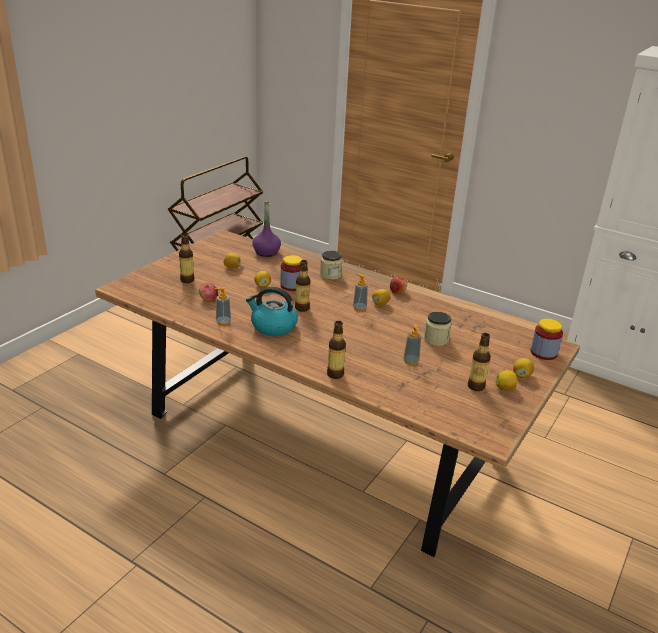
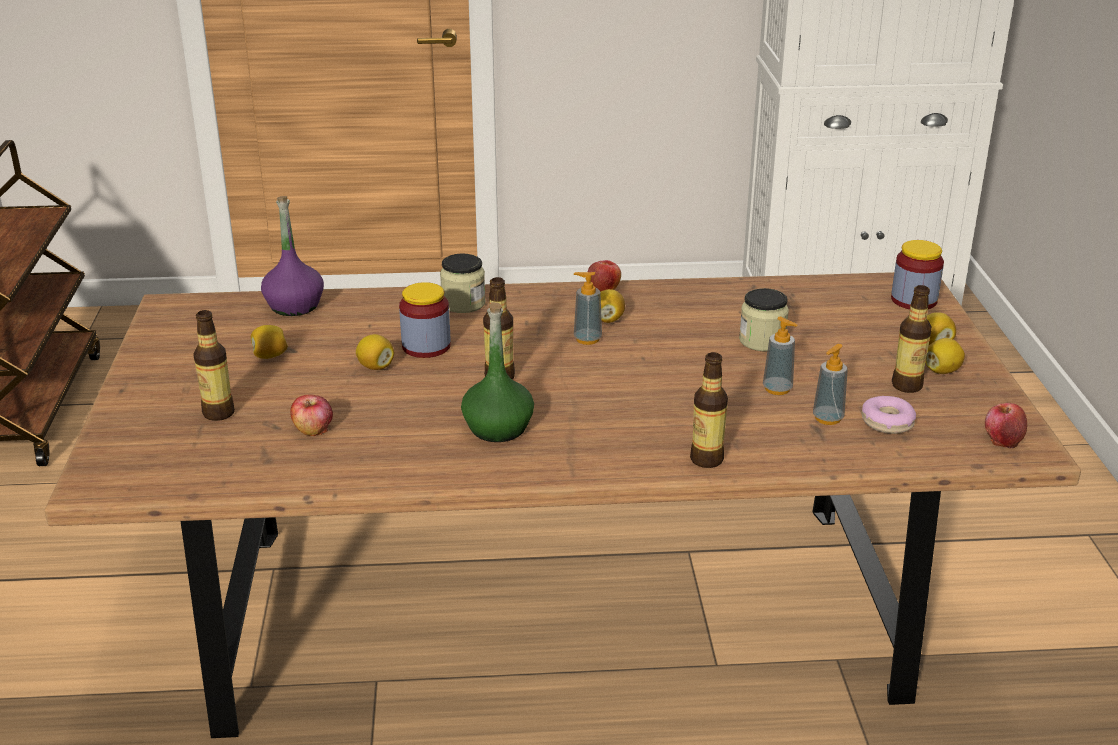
camera: 35 degrees left, 0 degrees up
soap dispenser [214,287,231,326] -> soap dispenser moved to [813,344,848,425]
kettle [246,287,298,336] -> green bottle [461,302,534,442]
none -> donut [862,396,916,434]
none -> apple [985,403,1027,448]

